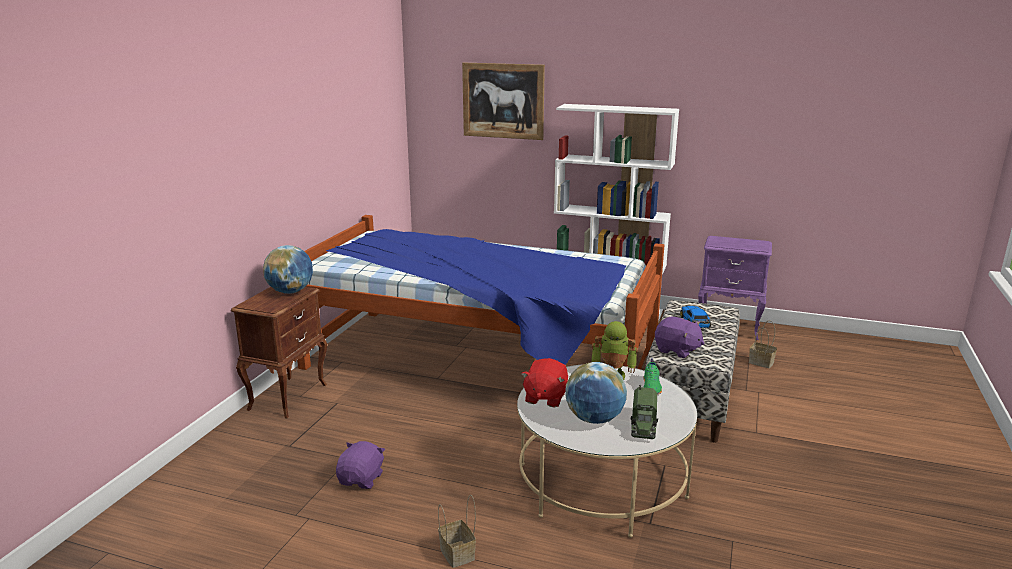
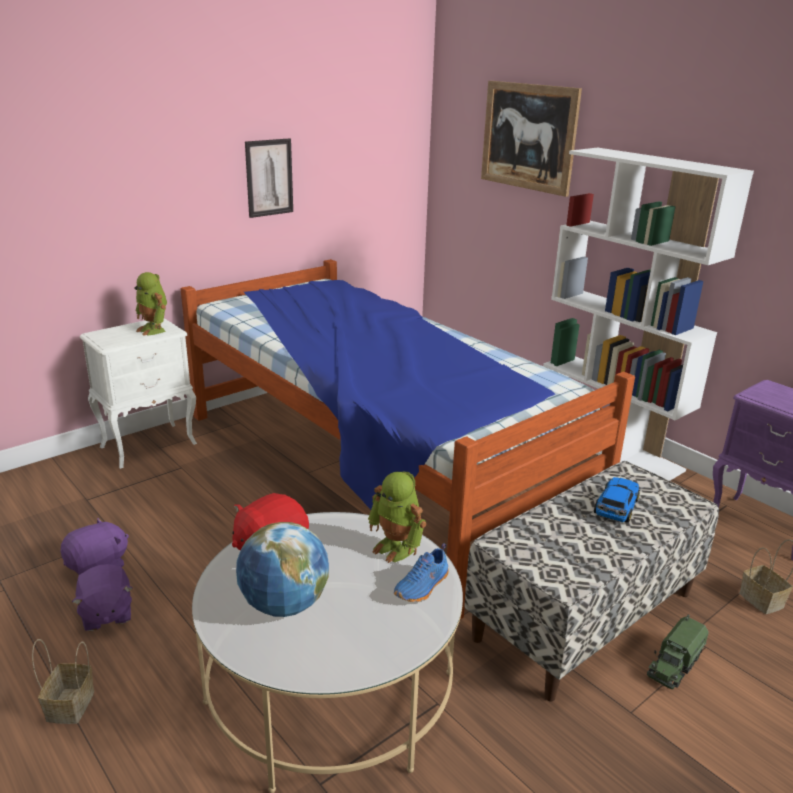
camera: 30 degrees right, 5 degrees up
brown nightstand [231,287,327,419] -> white nightstand [80,318,197,469]
globe [263,245,313,294] -> toy robot [134,272,167,336]
toy truck [631,385,658,439] -> toy truck moved to [647,614,709,689]
green shoe [643,358,662,394] -> blue shoe [394,543,449,602]
purple plush toy [655,317,705,358] -> purple plush toy moved to [72,564,133,631]
none -> picture [245,138,293,218]

